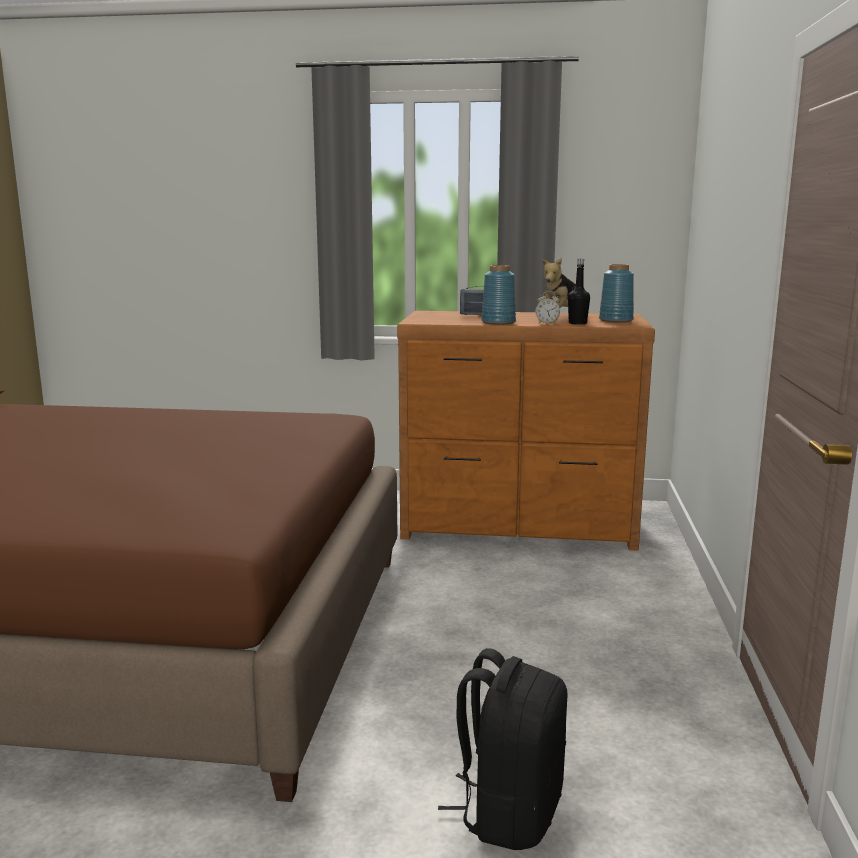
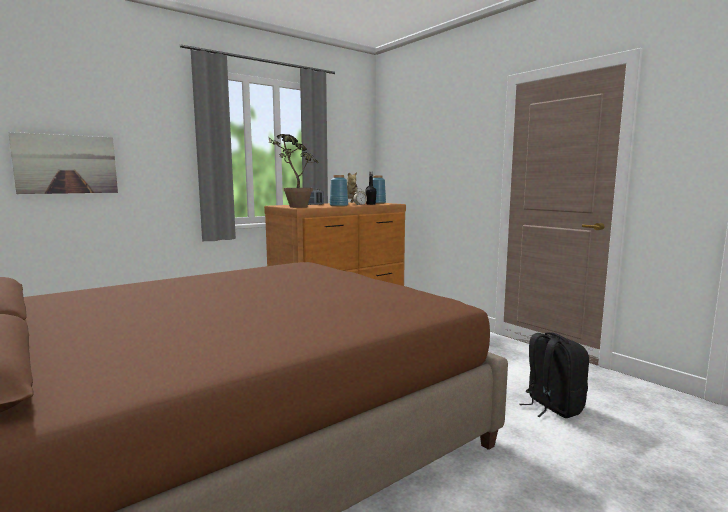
camera: 45 degrees left, 5 degrees down
none -> picture [8,132,118,194]
none -> potted plant [268,134,318,208]

